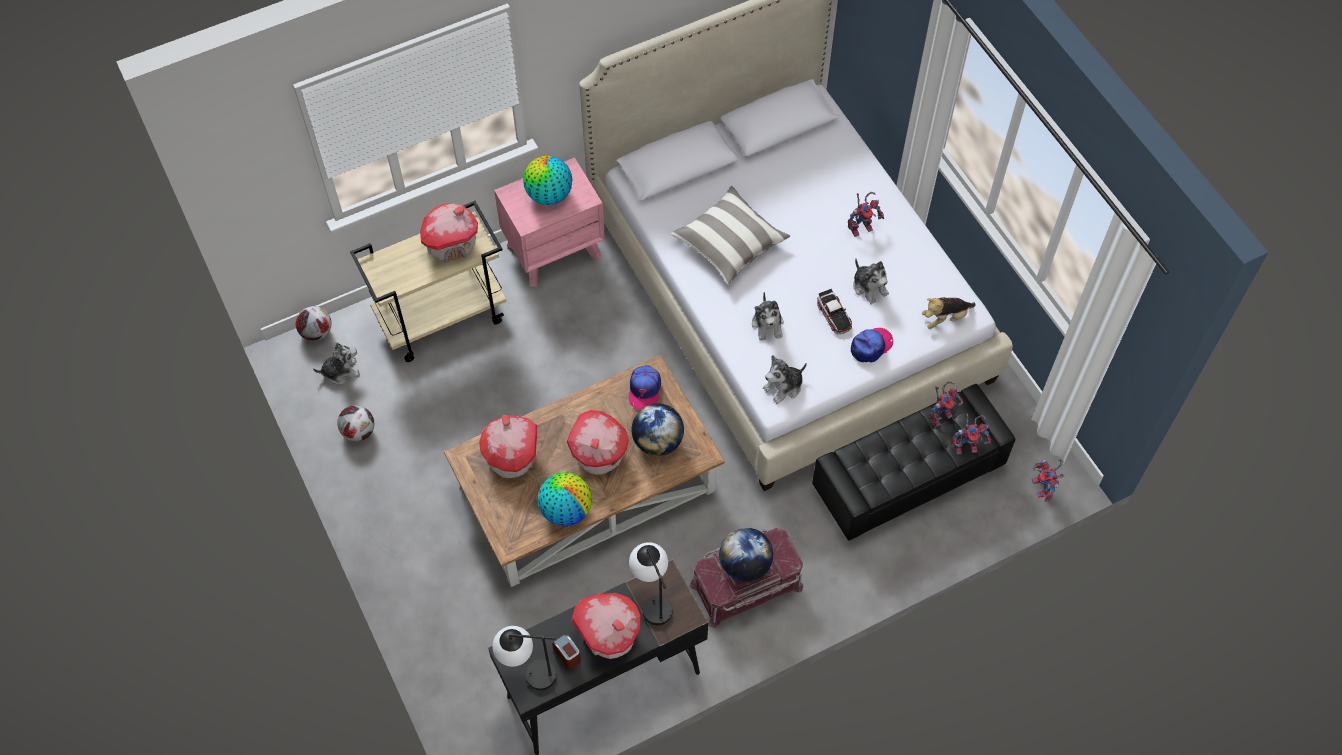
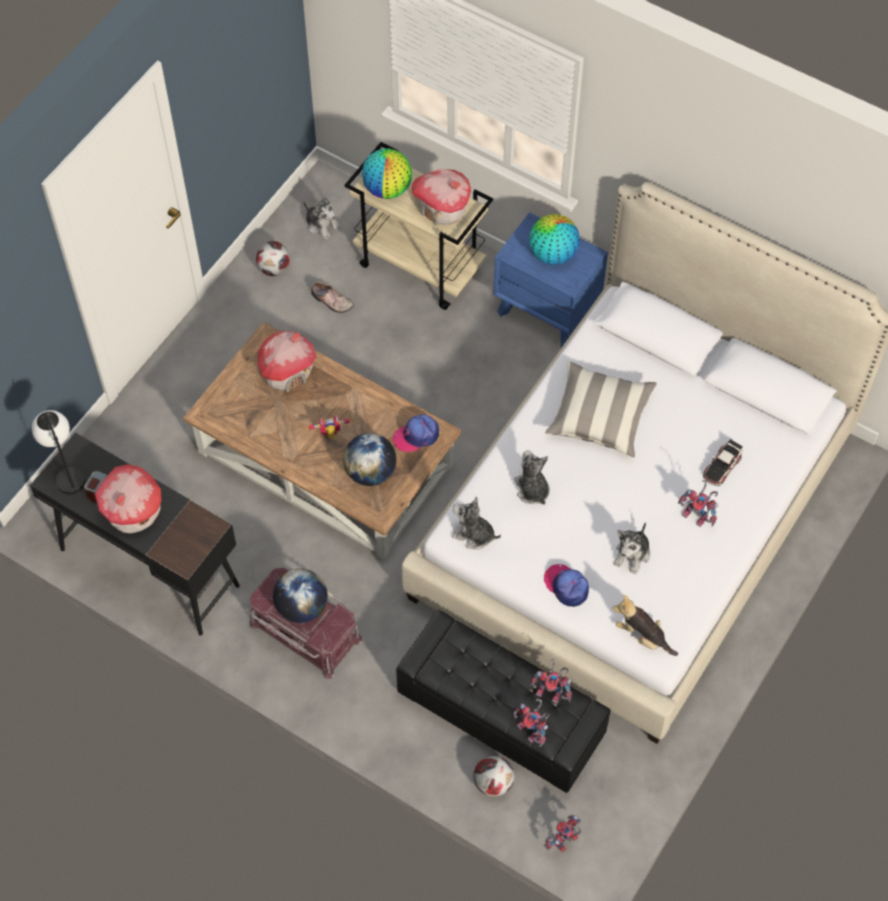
camera: 60 degrees right, 0 degrees up
football [296,306,331,341] -> football moved to [473,756,514,797]
pink nightstand [494,157,605,287] -> blue nightstand [493,212,608,348]
globe [538,472,592,526] -> globe moved to [362,149,412,199]
toy house [566,410,629,475] -> toy robot [306,416,353,439]
table lamp [629,542,673,625] -> none
plush toy [752,292,784,341] -> plush toy turned 105 degrees clockwise [514,450,550,505]
toy car [817,289,852,334] -> toy car moved to [703,439,743,486]
cap [851,328,893,363] -> cap turned 150 degrees counterclockwise [543,564,589,607]
none -> shoe [311,282,354,313]

